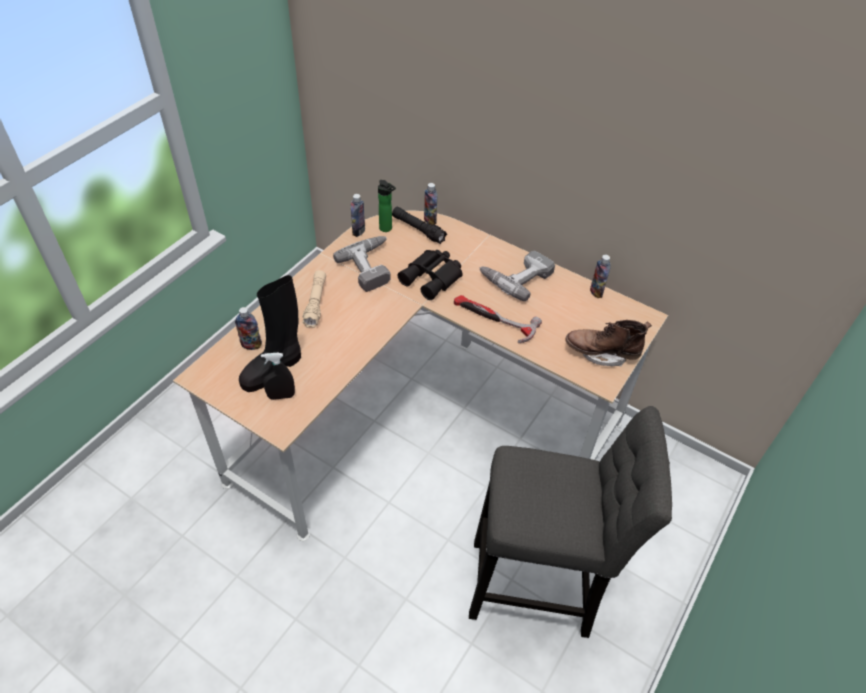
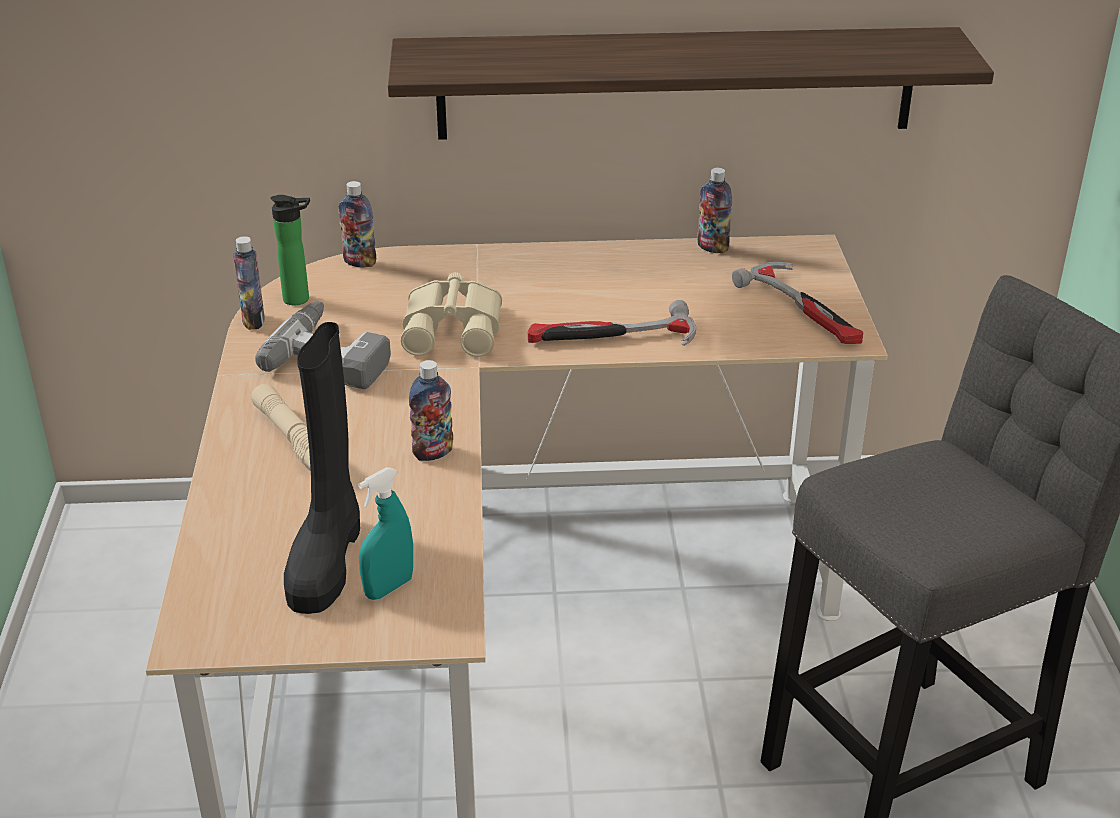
camera: 35 degrees left, 15 degrees down
bottle [235,307,262,350] -> bottle moved to [409,360,453,461]
black spray bottle [261,353,295,400] -> turquoise spray bottle [358,467,413,600]
black flashlight [392,207,447,244] -> none
black binoculars [398,250,462,300] -> beige binoculars [401,272,502,357]
power drill [479,251,555,301] -> none
brown boot [565,320,652,367] -> hammer [732,262,863,344]
none -> shelf [388,27,994,140]

